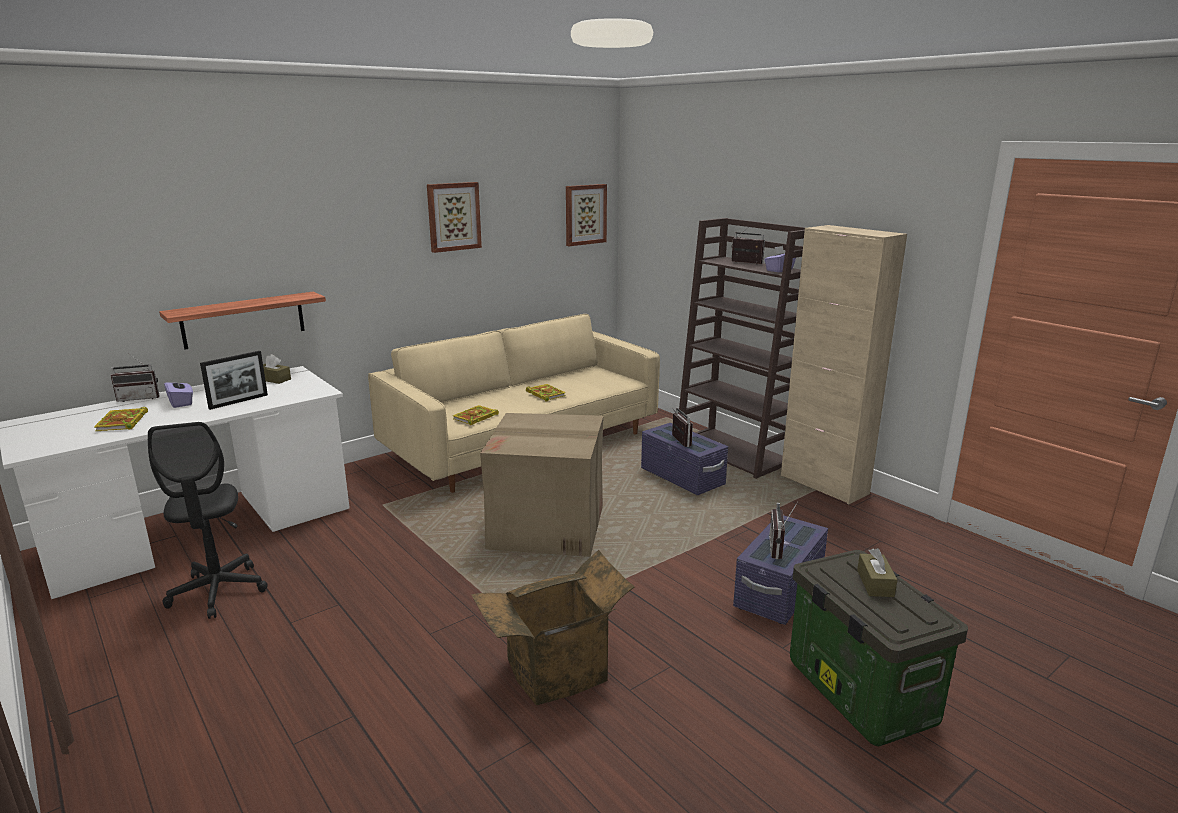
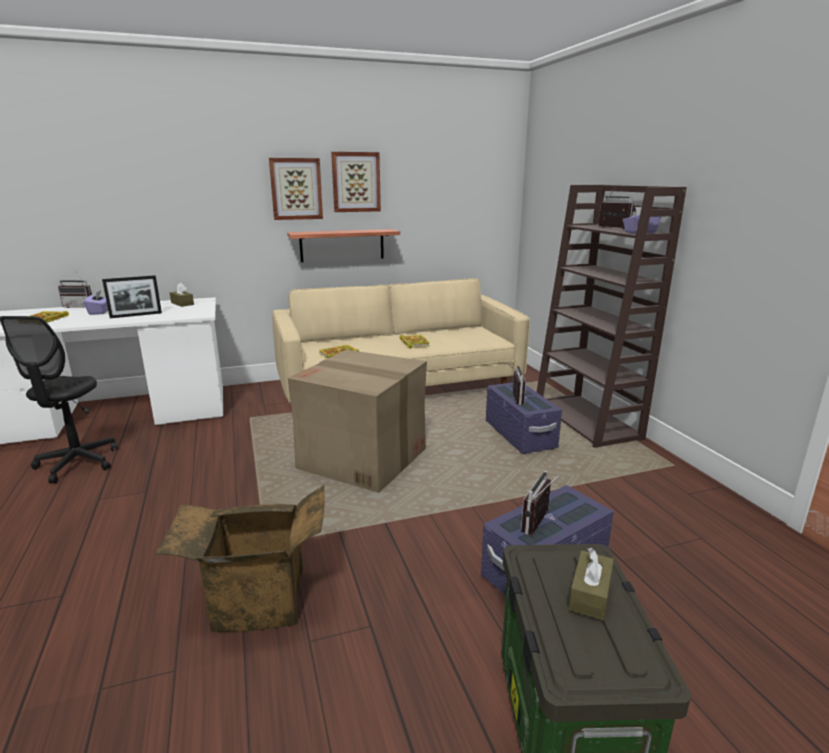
camera: 20 degrees right, 0 degrees up
shelf [159,292,326,350] -> shelf moved to [287,229,400,262]
picture [566,184,607,246] -> picture moved to [269,158,323,220]
beige cabinet [781,225,907,505] -> none

